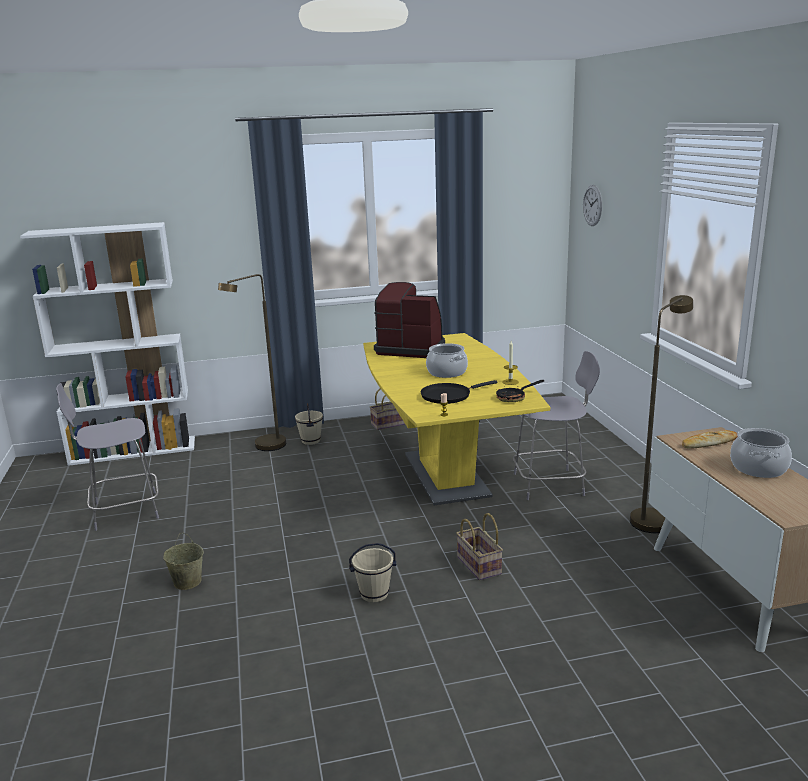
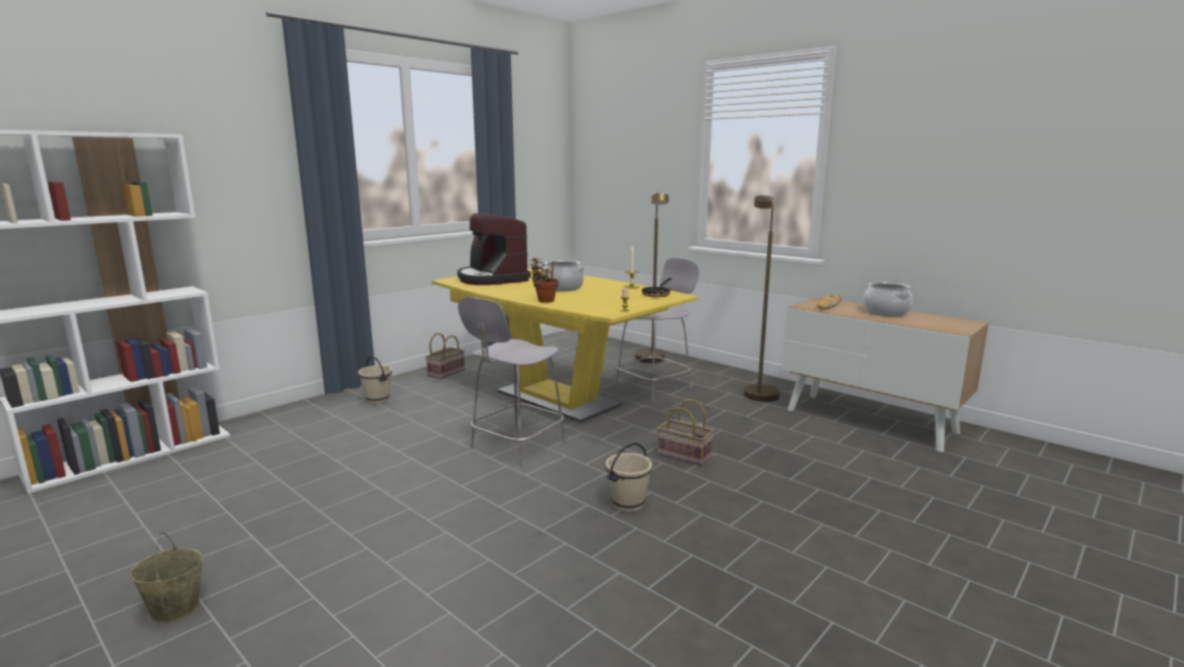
camera: 35 degrees left, 5 degrees down
grey chair [56,383,159,531] -> grey chair moved to [458,297,566,467]
beige bucket [163,533,204,590] -> beige bucket moved to [129,533,203,622]
brown floor lamp [218,274,286,451] -> brown floor lamp moved to [635,192,669,363]
coffee machine [374,282,445,358] -> coffee machine turned 105 degrees counterclockwise [457,213,531,285]
black frying pan [421,380,498,404] -> none
wall clock [583,185,602,226] -> none
none -> potted plant [529,257,559,303]

